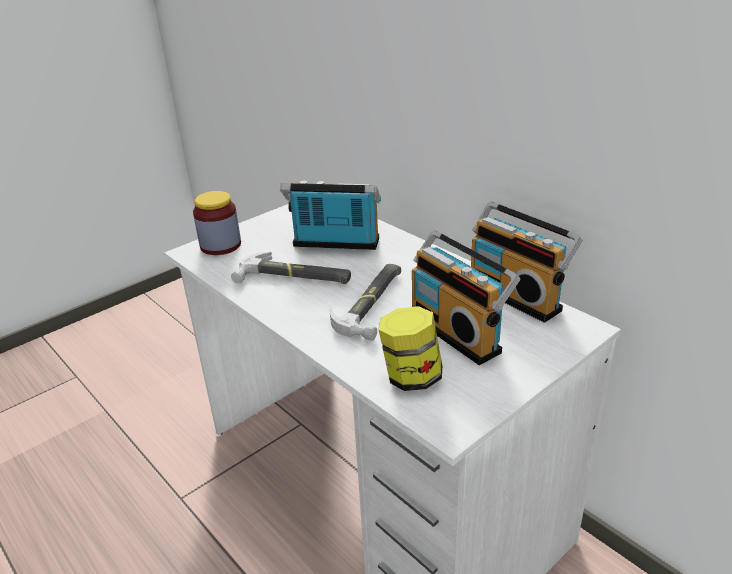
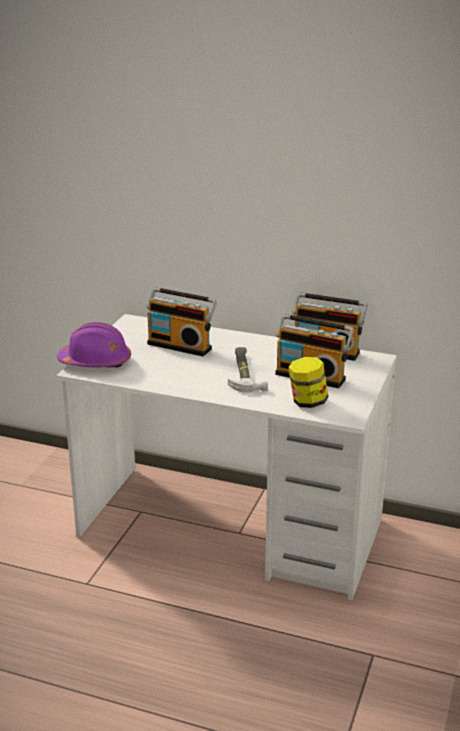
camera: 30 degrees left, 5 degrees down
jar [193,191,241,255] -> purple hard hat [57,322,131,368]
hammer [231,252,351,284] -> none
radio [280,181,381,250] -> radio turned 135 degrees counterclockwise [146,287,217,357]

